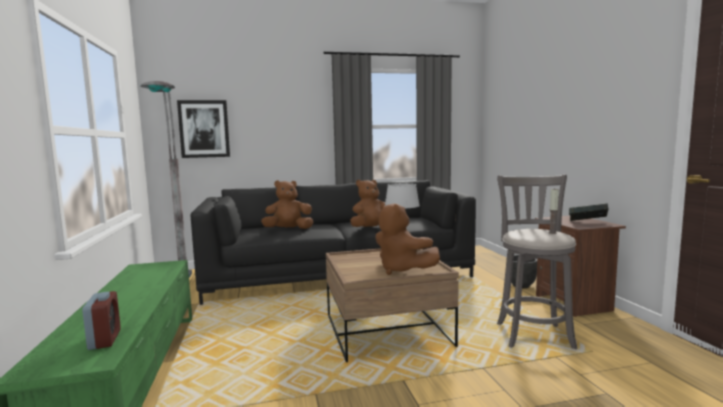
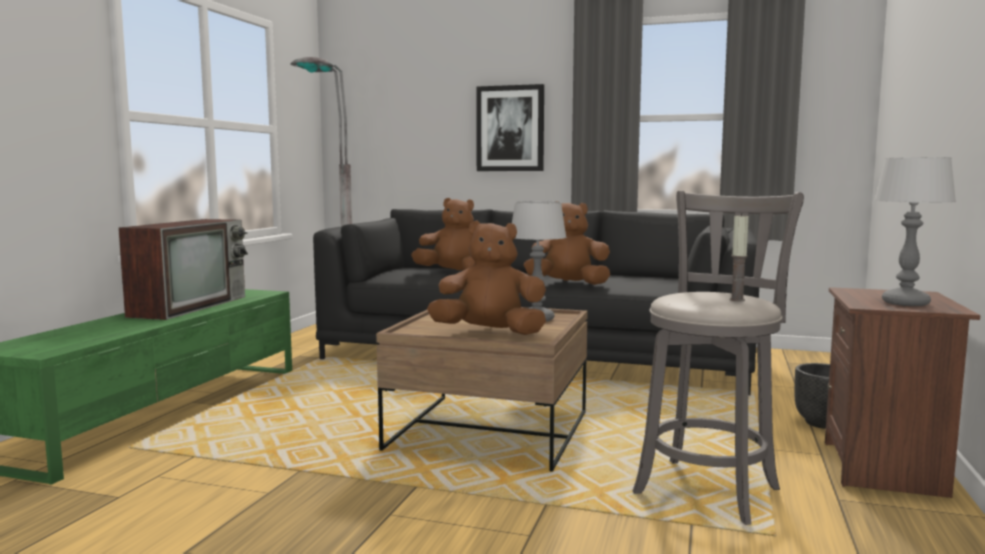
camera: 30 degrees right, 0 degrees up
alarm clock [82,291,121,350] -> none
picture [177,100,230,158] -> picture moved to [476,84,544,171]
brown plush toy [375,203,440,275] -> brown plush toy turned 105 degrees clockwise [427,220,546,335]
book [569,203,608,221] -> table lamp [874,157,956,306]
none -> television [118,219,248,320]

